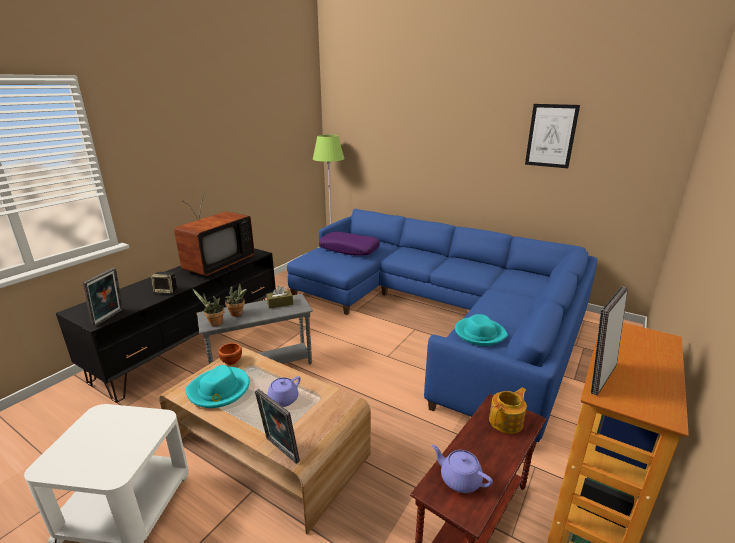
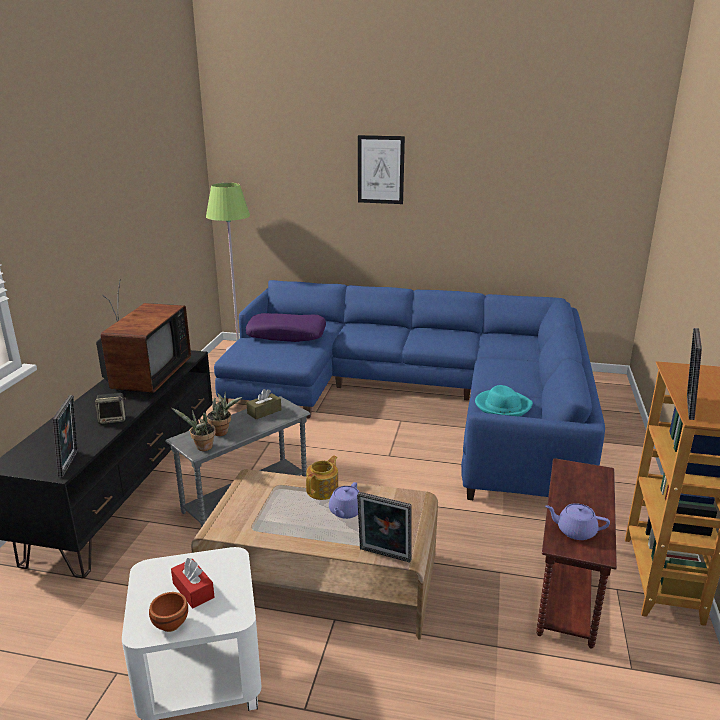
camera: 20 degrees left, 0 degrees up
turquoise hat [185,365,250,408] -> none
brown bowl [218,343,242,365] -> brown bowl moved to [149,592,188,632]
teapot [489,388,527,434] -> teapot moved to [306,455,338,500]
picture [525,104,580,168] -> picture moved to [358,135,405,204]
none -> red tissue box [171,557,215,608]

